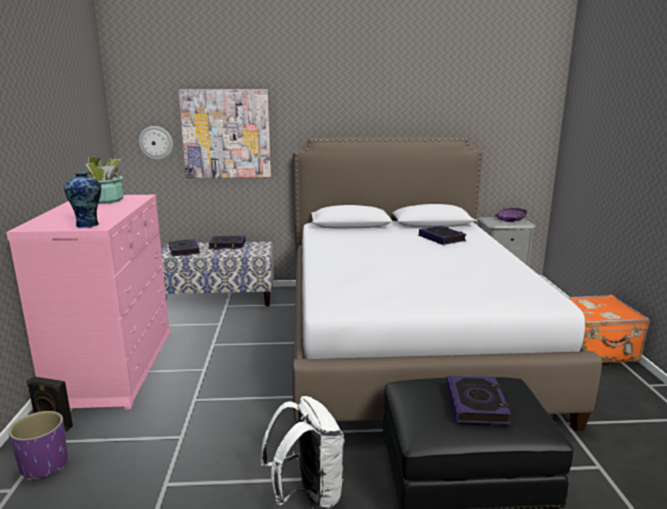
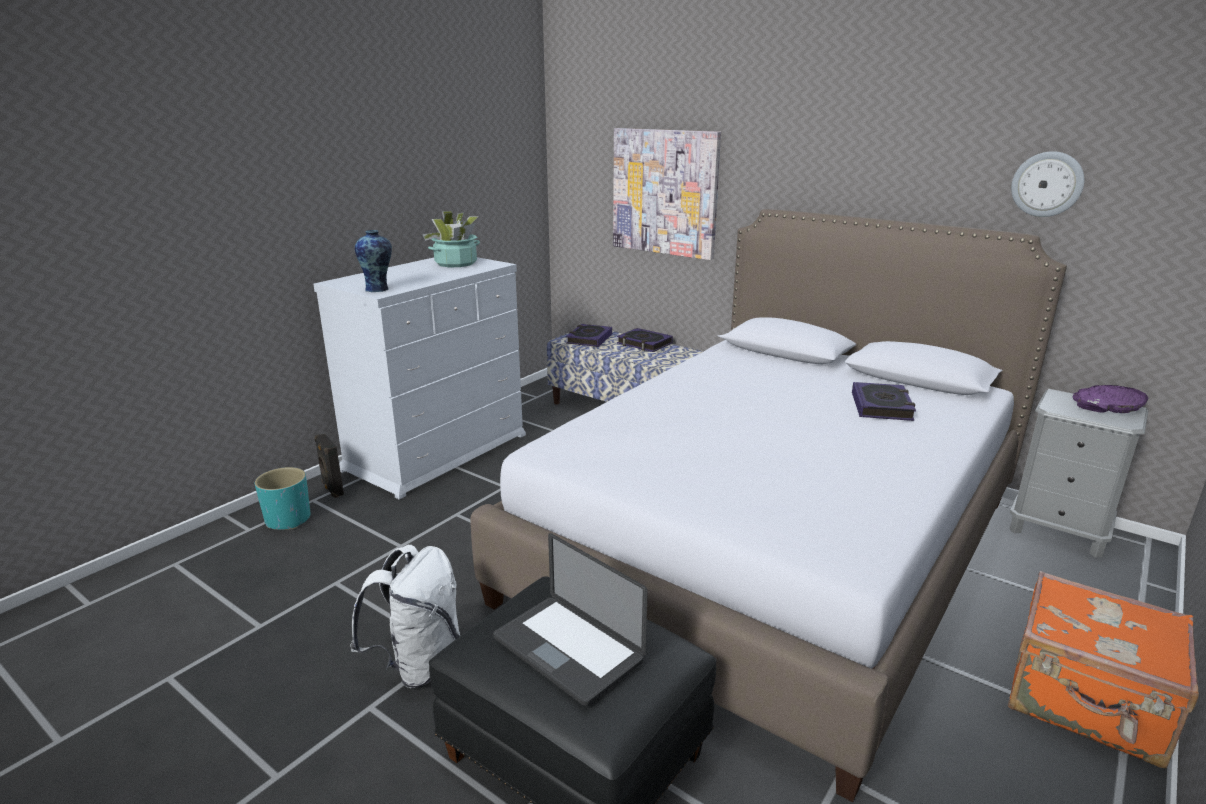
camera: 40 degrees right, 5 degrees up
pink dresser [6,195,171,410] -> white dresser [313,257,526,500]
purple planter [9,411,68,480] -> turquoise planter [255,467,310,530]
wall clock [138,126,173,160] -> wall clock moved to [1011,151,1085,217]
book [446,376,511,425] -> laptop [493,533,648,706]

